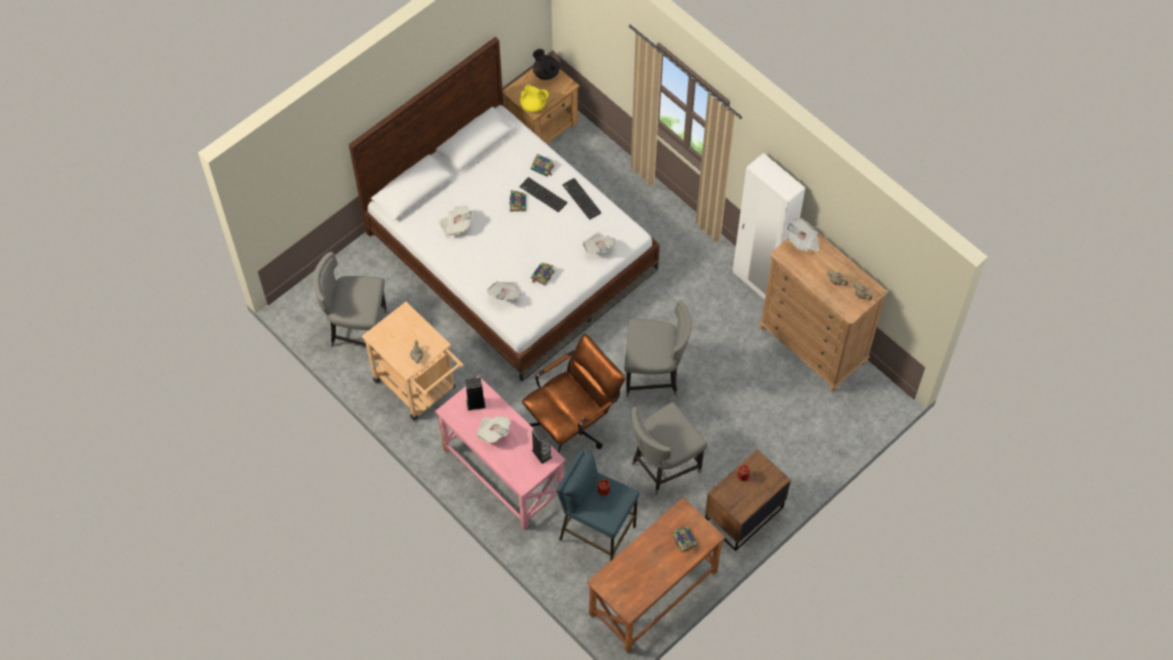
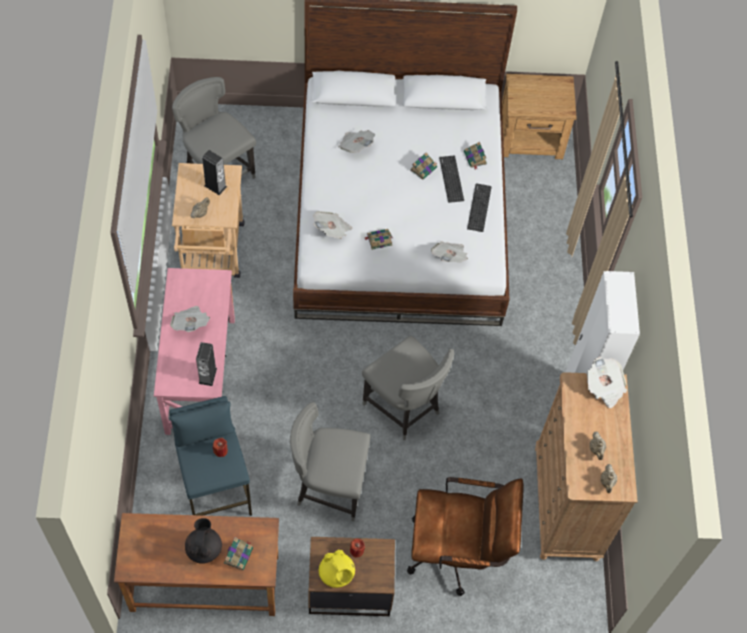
camera: 40 degrees right, 0 degrees up
speaker [465,377,486,411] -> speaker moved to [202,150,227,195]
yellow teapot [520,85,549,112] -> yellow teapot moved to [319,549,355,588]
brown office chair [522,334,625,452] -> brown office chair moved to [407,477,524,596]
black teapot [533,49,560,80] -> black teapot moved to [185,518,222,564]

